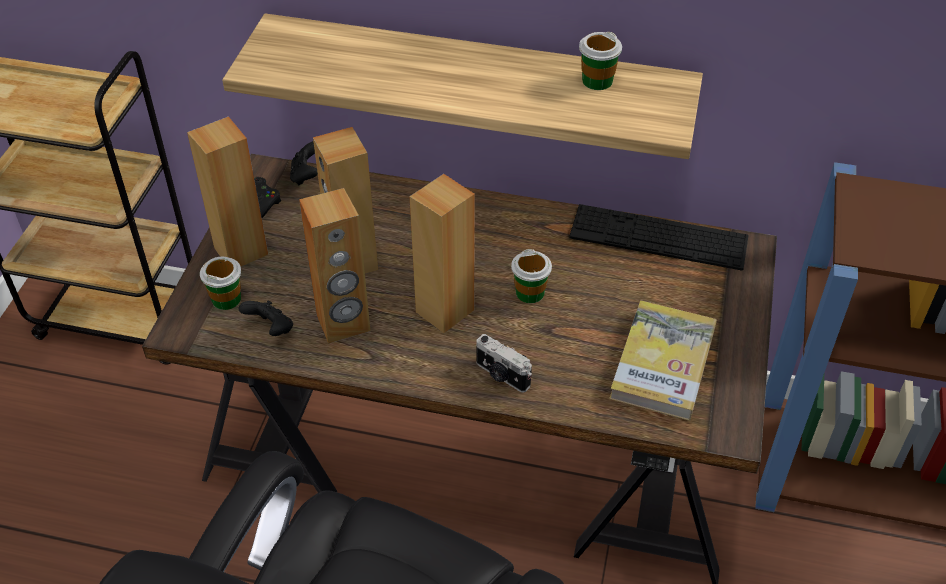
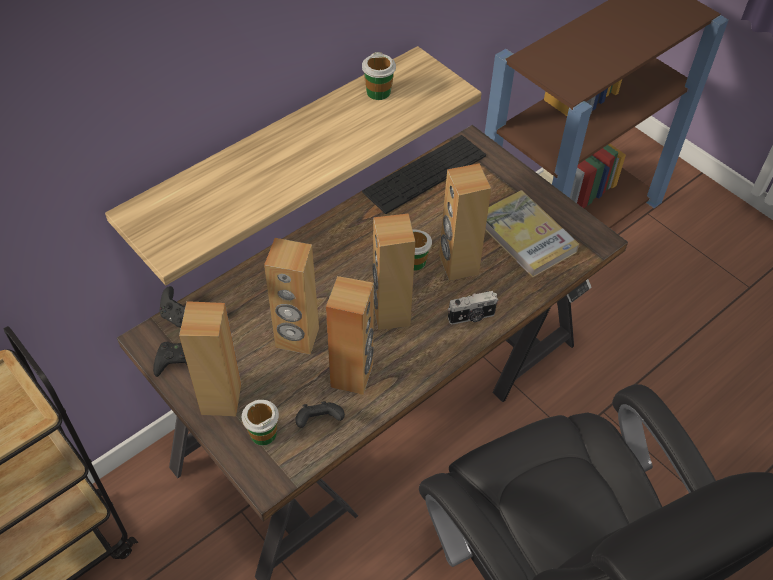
camera: 55 degrees left, 5 degrees up
none -> brown speaker [439,164,491,281]

